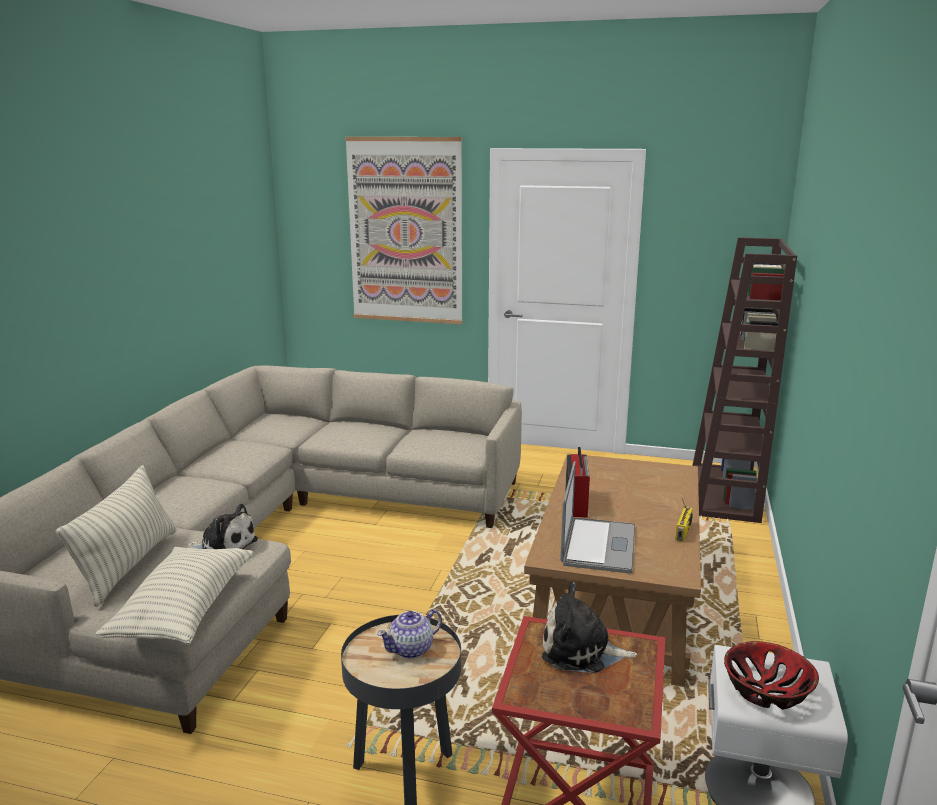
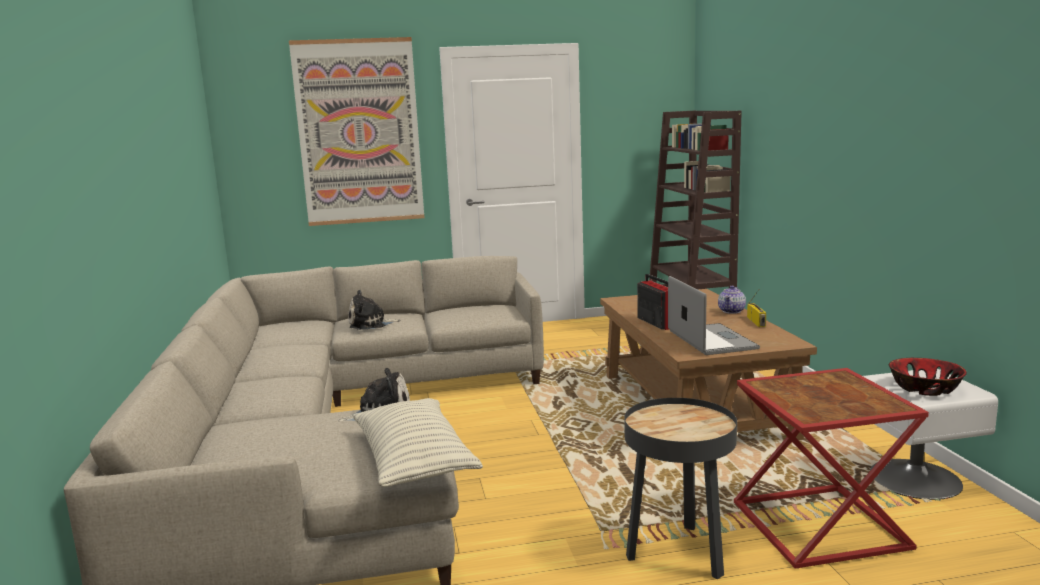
camera: 25 degrees left, 5 degrees down
pillow [56,465,176,607] -> none
teapot [377,609,442,659] -> teapot moved to [718,286,746,314]
plush toy [542,582,637,673] -> plush toy moved to [349,290,400,330]

